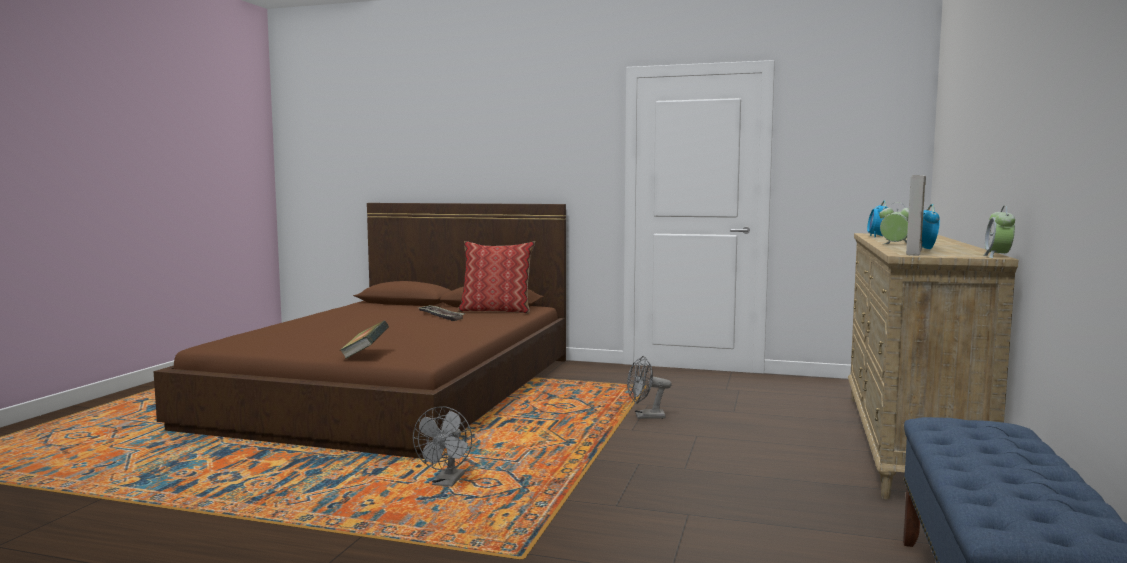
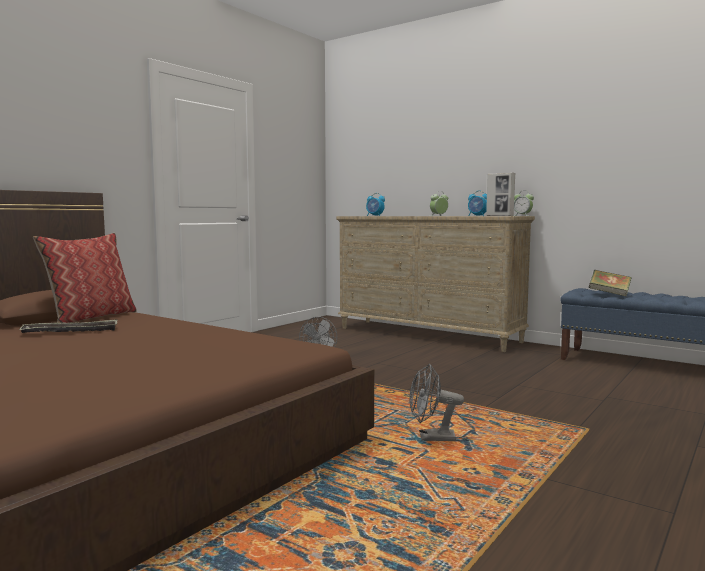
camera: 70 degrees left, 0 degrees up
book [339,321,389,359] -> book moved to [588,270,632,296]
grey fan [413,406,472,487] -> grey fan turned 150 degrees clockwise [409,364,464,441]

